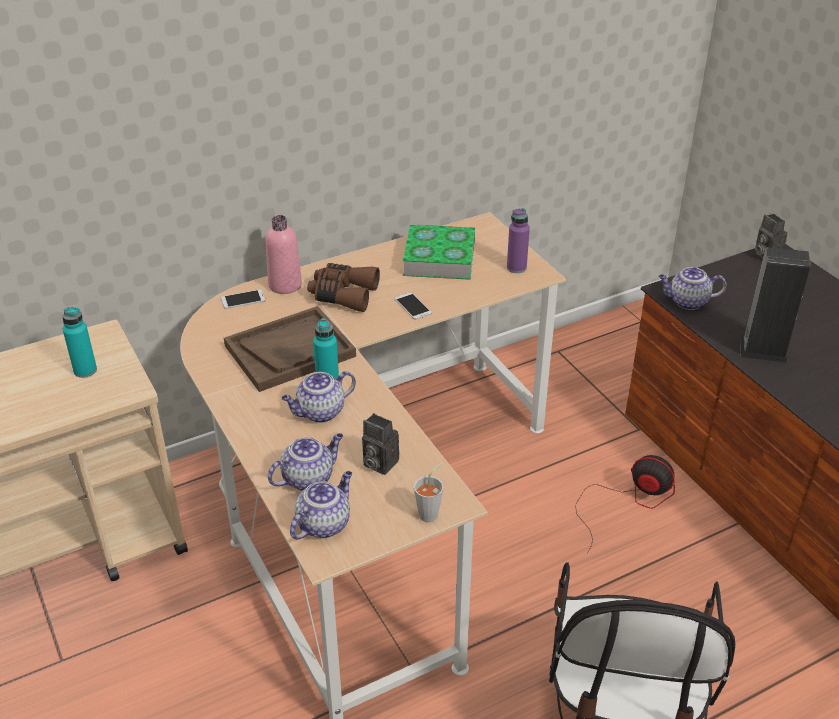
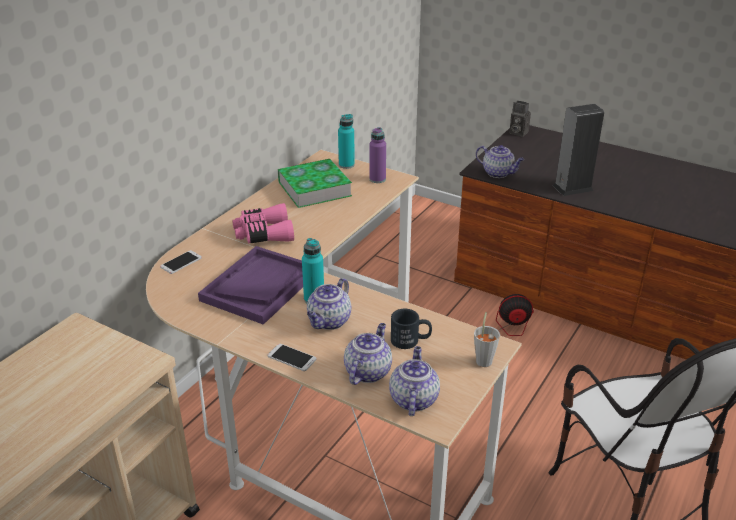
camera: 30 degrees left, 5 degrees down
turquoise bottle [63,307,97,378] -> turquoise bottle moved to [338,114,355,169]
brown tray [224,306,356,392] -> purple tray [198,246,303,325]
pink bottle [266,215,302,294] -> none
brown binoculars [307,263,380,312] -> pink binoculars [232,203,294,244]
camera [362,413,399,475] -> black mug [391,309,432,349]
phone [394,292,432,320] -> phone moved to [268,344,317,371]
teapot [658,267,726,310] -> teapot turned 120 degrees counterclockwise [476,145,524,178]

